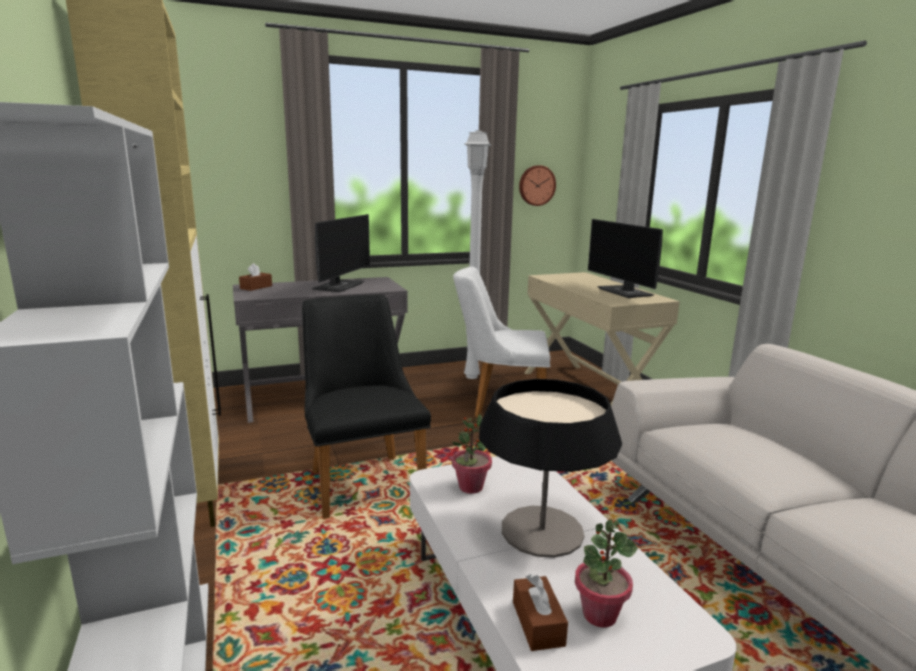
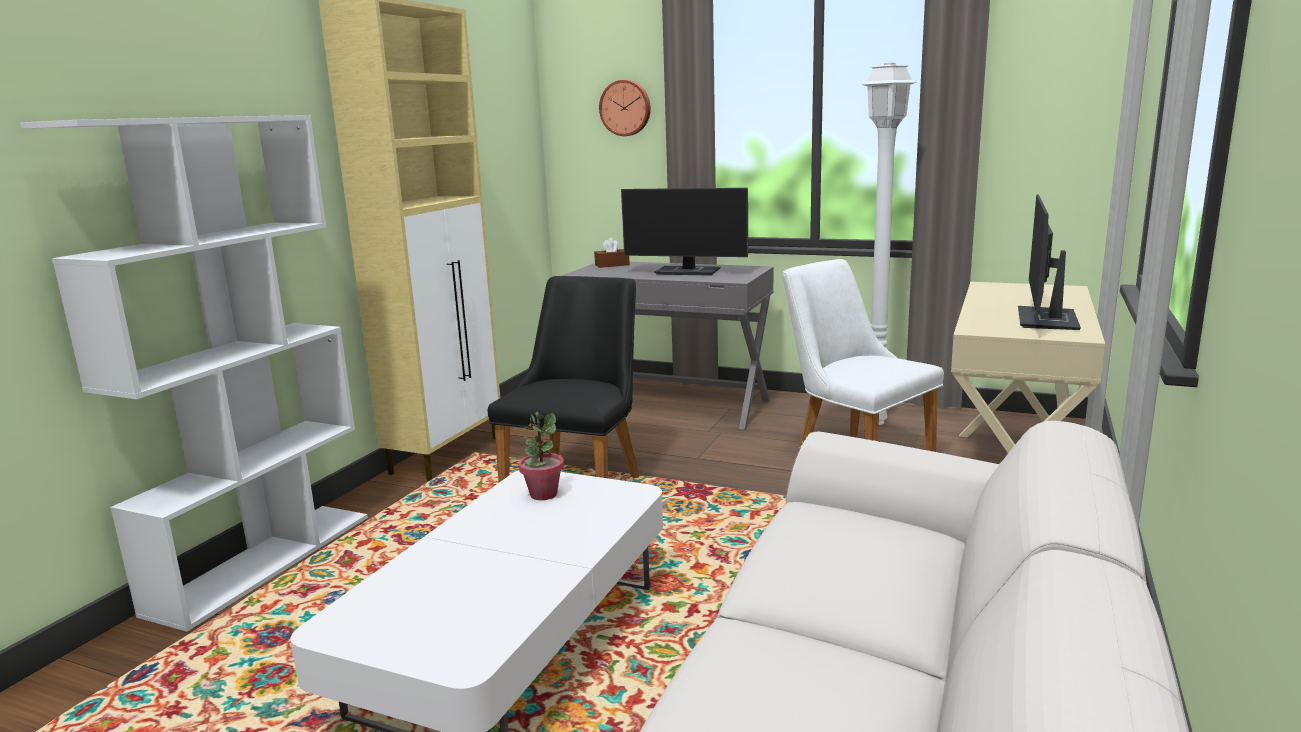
camera: 45 degrees right, 0 degrees up
monitor [312,214,370,292] -> monitor turned 45 degrees clockwise [621,188,748,276]
table lamp [479,379,622,558] -> none
brown tissue box [513,574,568,651] -> none
wall clock [519,165,556,206] -> wall clock moved to [599,80,651,136]
potted plant [575,519,638,628] -> none

